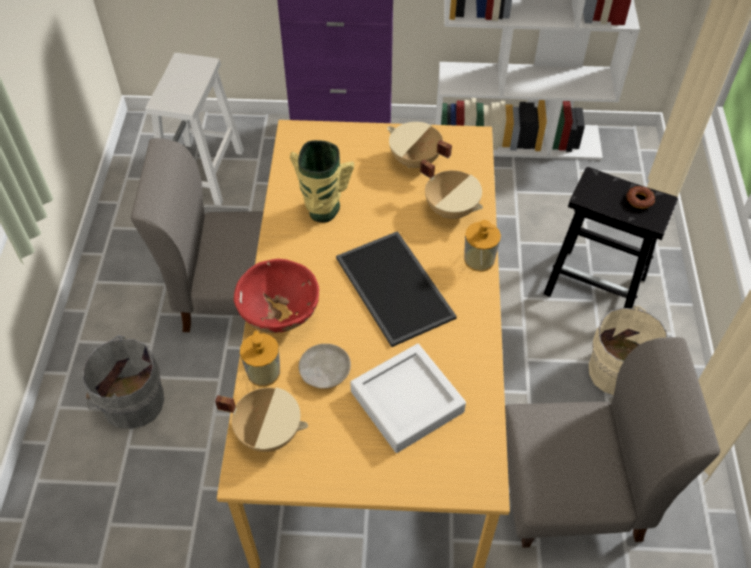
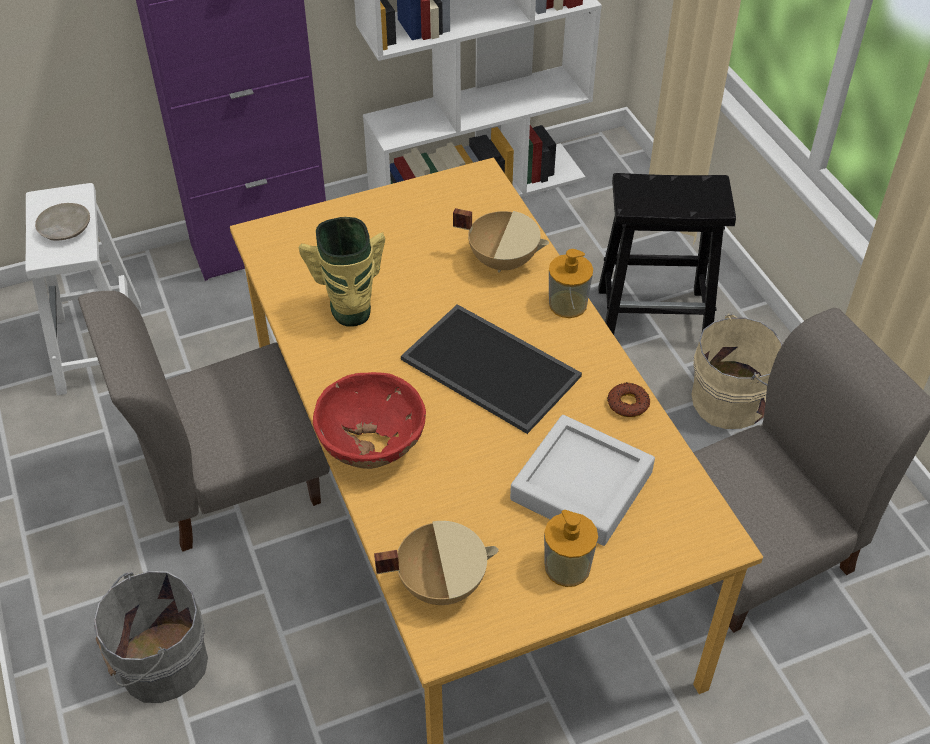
camera: 25 degrees left, 5 degrees down
soap dispenser [240,331,280,387] -> soap dispenser moved to [544,510,598,587]
beige plate [298,344,351,389] -> beige plate moved to [35,203,90,241]
beige cooking pot [387,122,452,168] -> none
donut [627,186,655,209] -> donut moved to [607,382,650,417]

